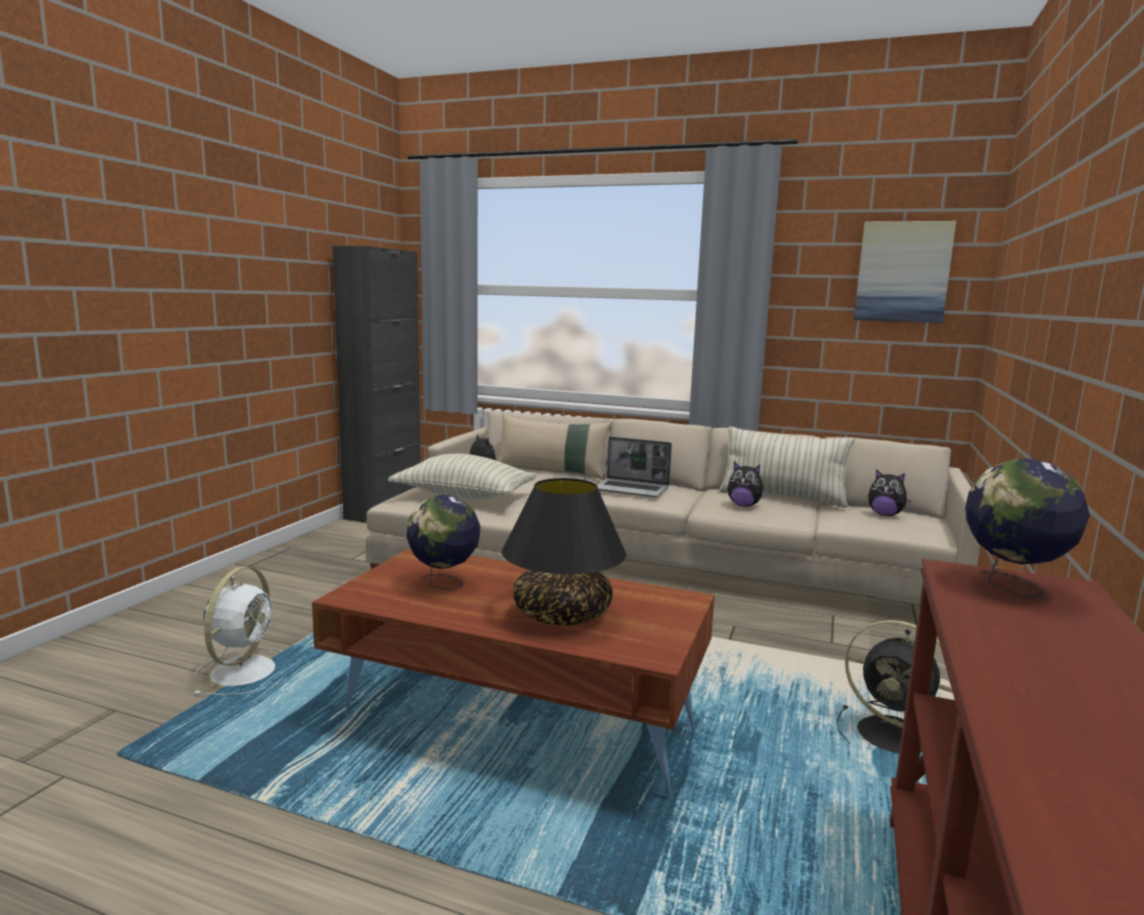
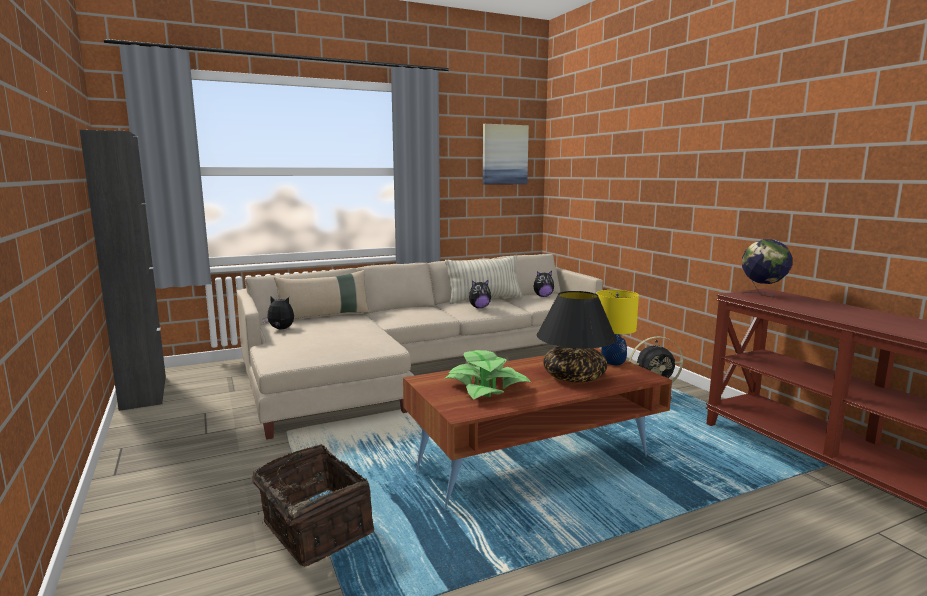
camera: 45 degrees left, 0 degrees up
white fan [193,566,283,695] -> basket [253,444,374,567]
pillow [388,454,537,499] -> none
globe [406,495,480,591] -> potted plant [445,350,531,400]
laptop [597,437,672,498] -> none
none -> yellow table lamp [596,290,639,365]

